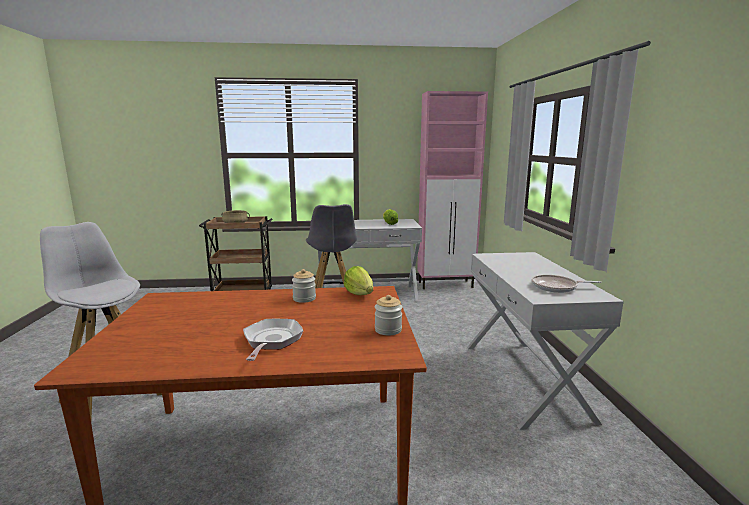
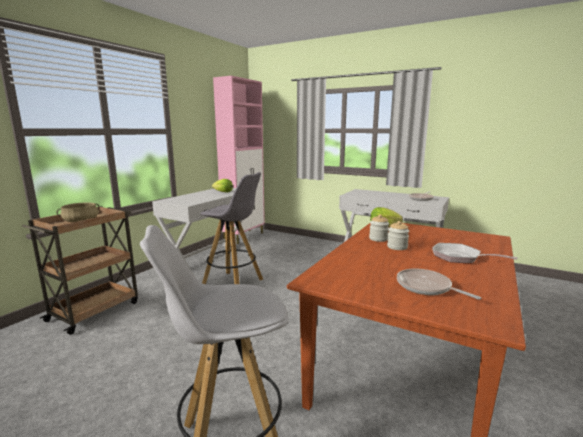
camera: 55 degrees left, 0 degrees up
jar [375,295,402,335] -> jar moved to [387,221,409,250]
none -> frying pan [397,269,481,299]

